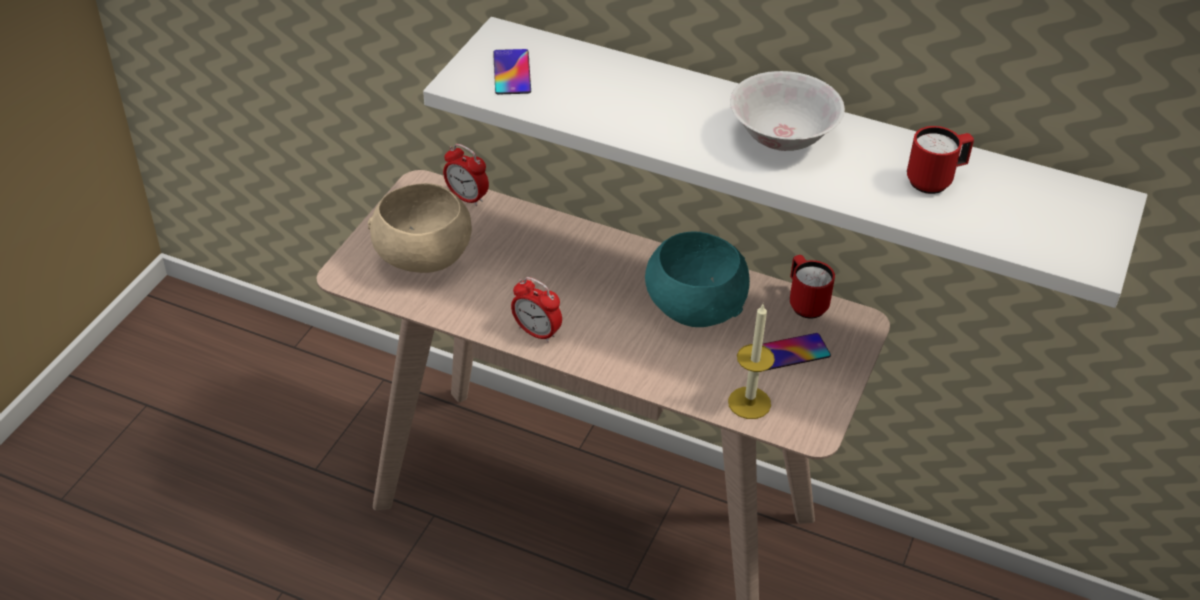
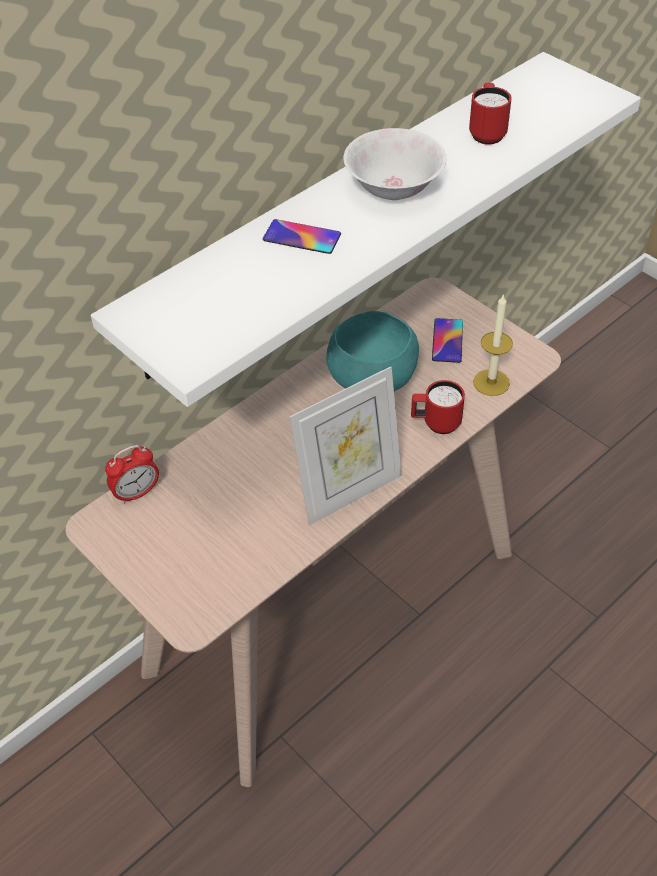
camera: 65 degrees left, 5 degrees up
beige bowl [368,183,472,273] -> none
phone [493,49,531,95] -> phone moved to [263,219,341,254]
alarm clock [511,277,562,343] -> picture frame [290,366,401,526]
red mug [790,255,835,319] -> red mug moved to [411,380,465,434]

